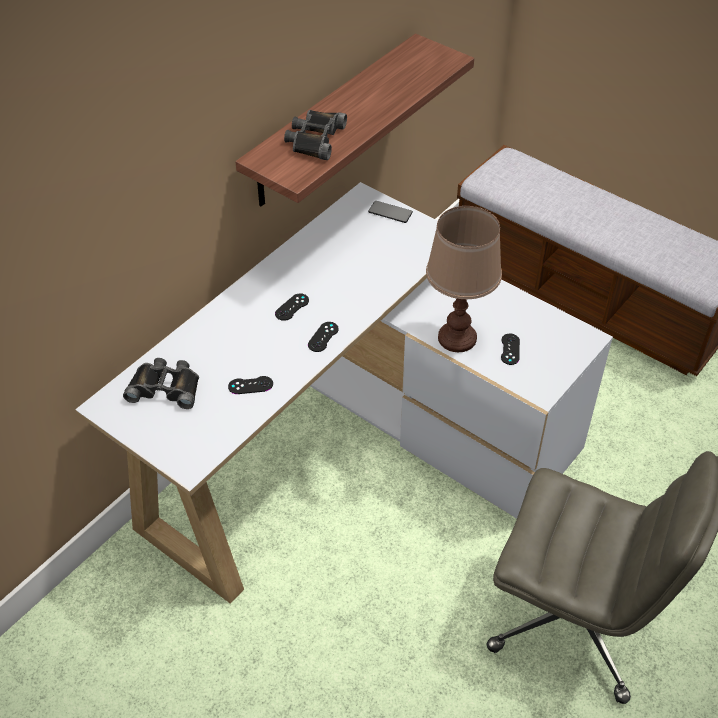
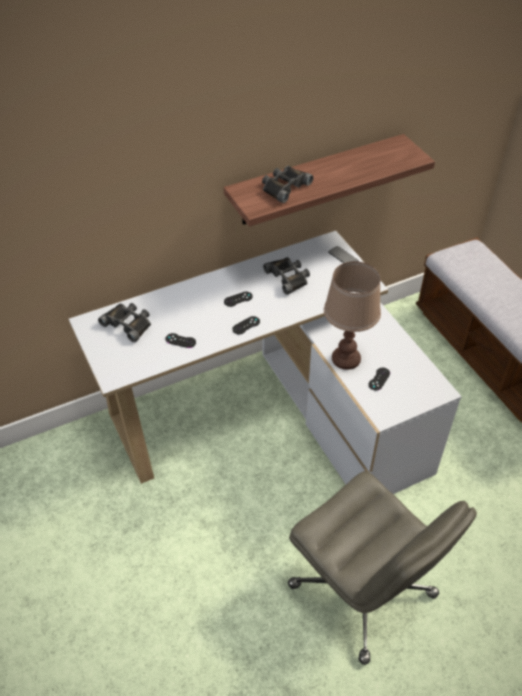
camera: 25 degrees right, 0 degrees up
none -> black binoculars [263,257,310,295]

